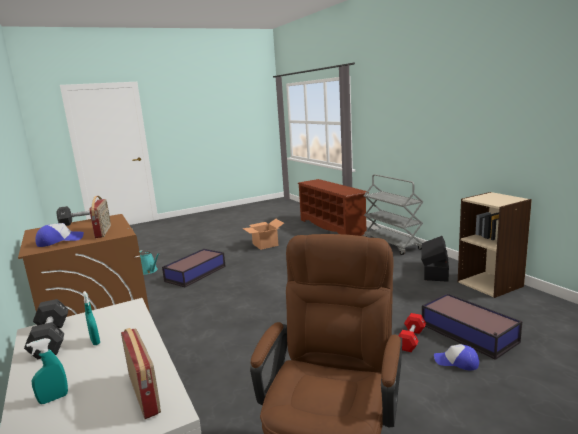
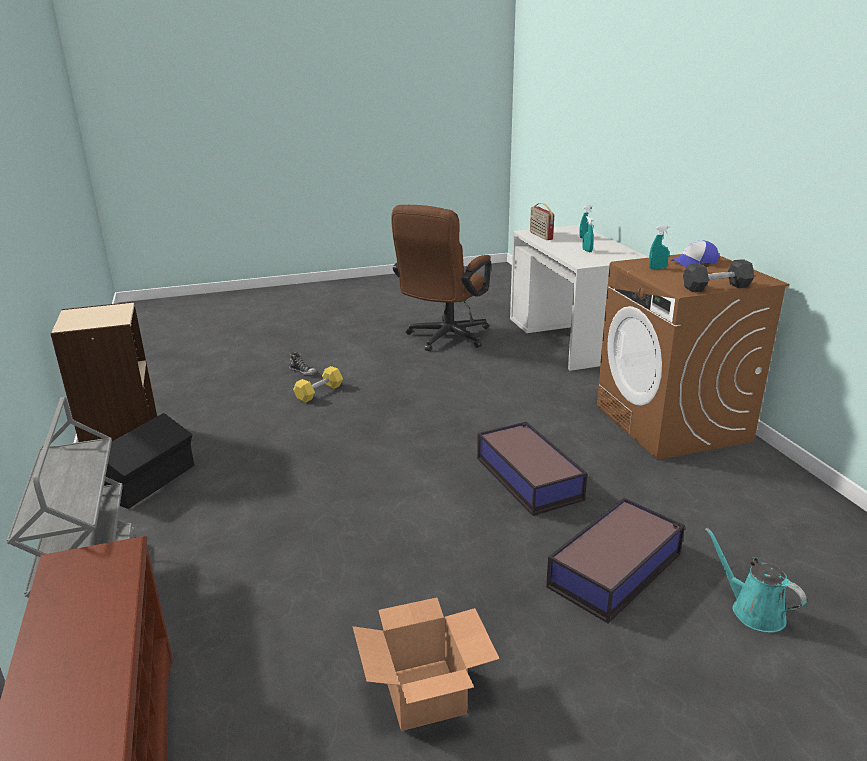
camera: 170 degrees left, 10 degrees up
black dumbbell [24,299,68,360] -> none
radio [89,196,111,238] -> turquoise spray bottle [649,225,670,269]
red dumbbell [398,313,426,352] -> yellow dumbbell [293,366,343,403]
storage box [422,293,522,360] -> storage box moved to [477,422,587,516]
cap [434,344,479,371] -> shoe [289,352,317,376]

